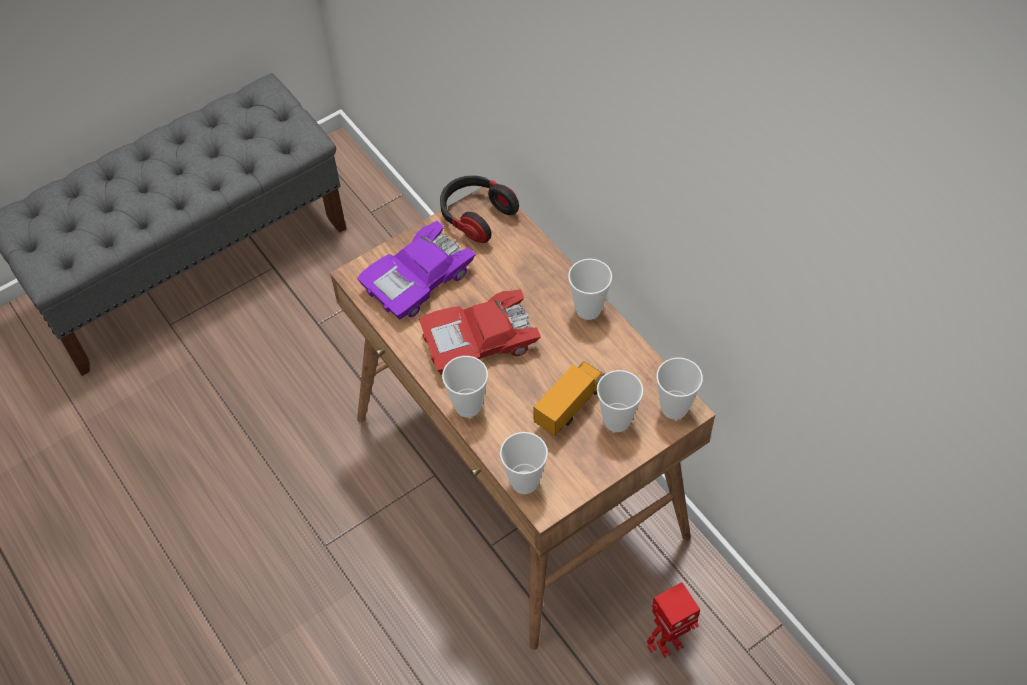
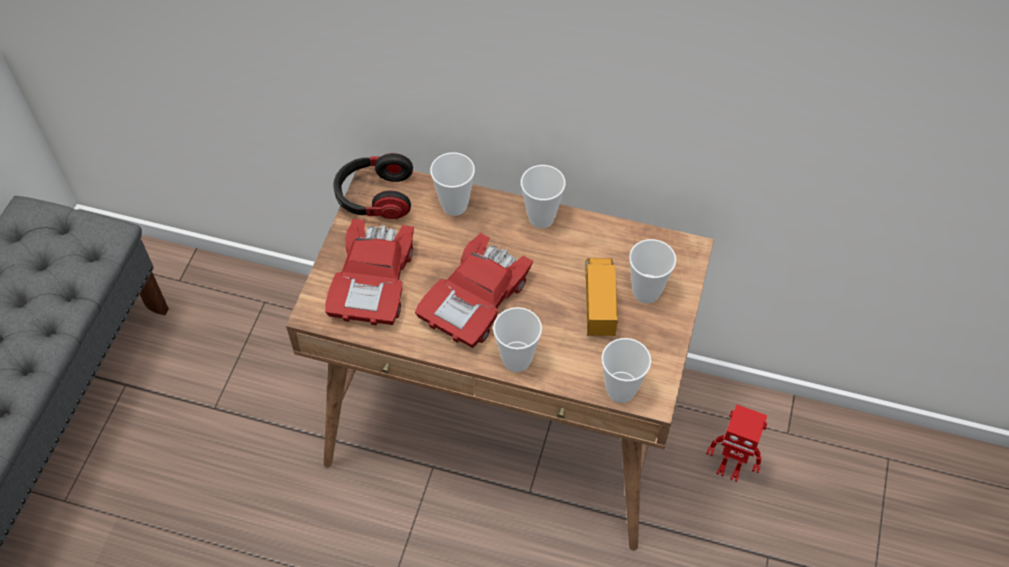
camera: 40 degrees left, 0 degrees up
purple toy car [357,221,476,320] -> red toy car [325,219,414,326]
toy robot [647,582,701,658] -> toy robot turned 90 degrees clockwise [706,404,768,482]
cup [656,358,703,420] -> cup moved to [430,152,475,216]

